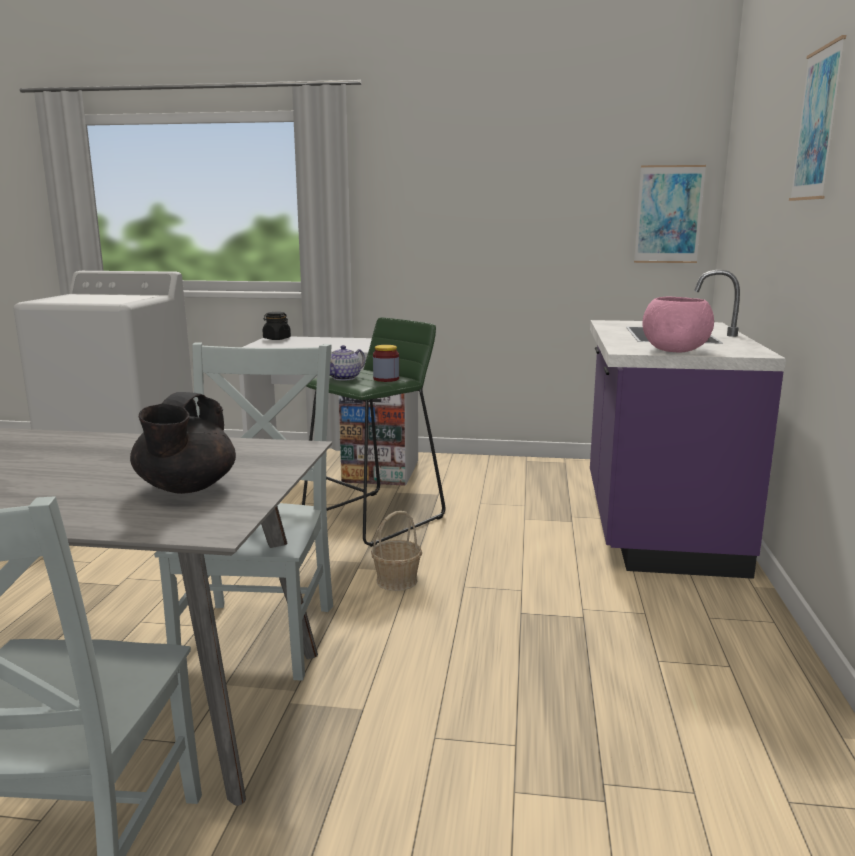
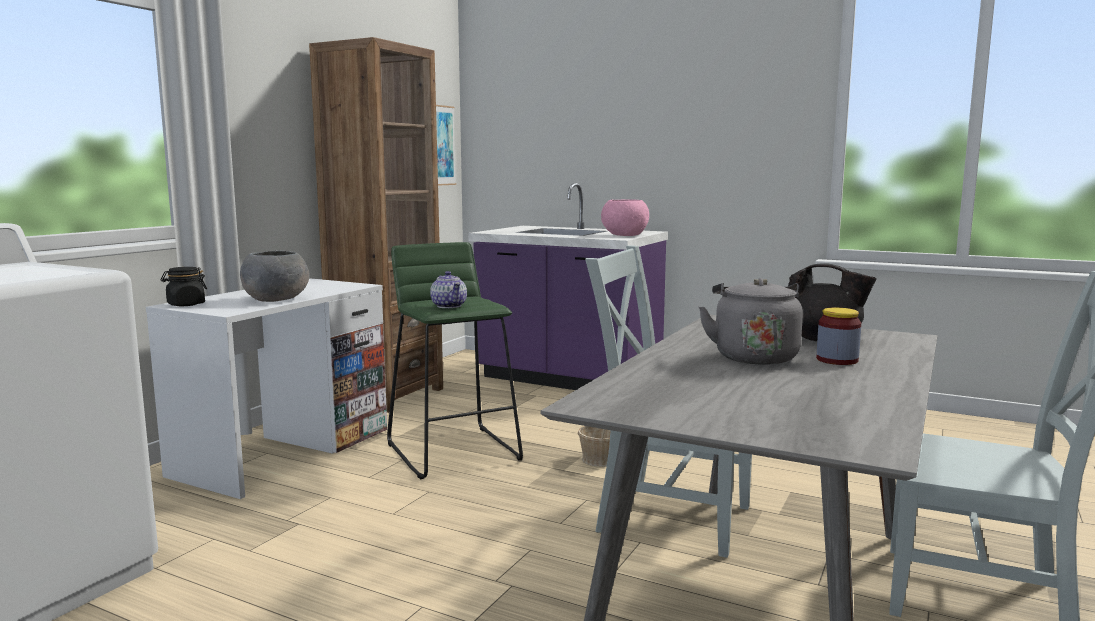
camera: 70 degrees left, 5 degrees down
jar [373,345,399,382] -> jar moved to [816,308,861,365]
picture [789,35,846,201] -> none
none -> grey bowl [240,250,309,302]
none -> brown bookcase [309,37,443,413]
none -> grey kettle [699,278,803,364]

